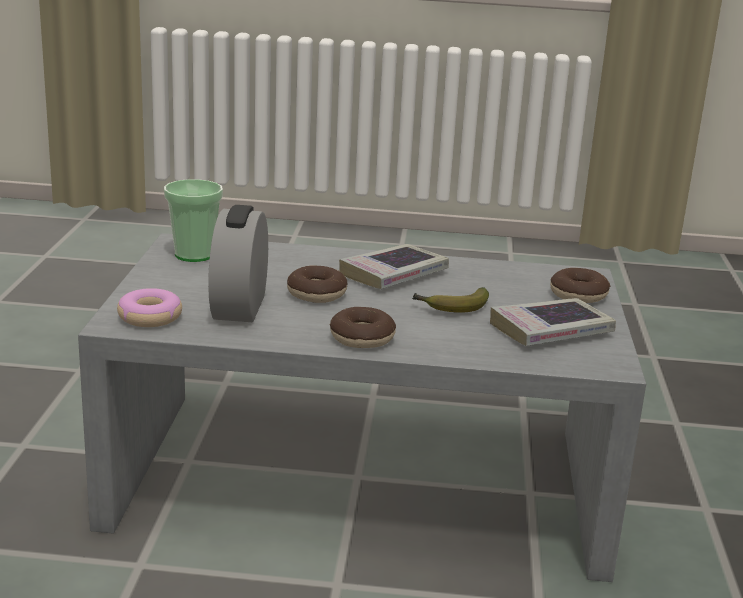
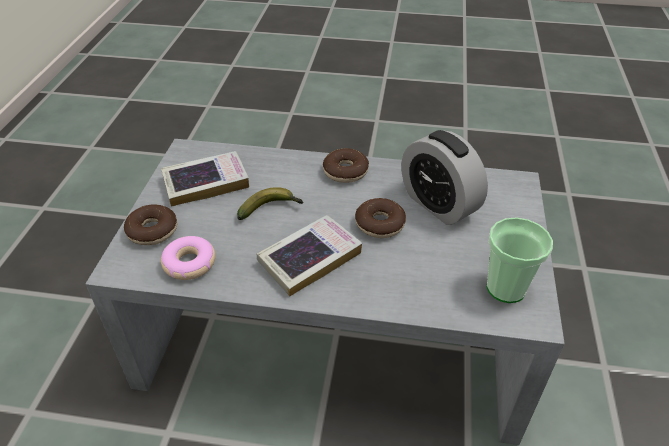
camera: 175 degrees left, 20 degrees up
donut [117,288,182,327] -> donut moved to [161,236,215,280]
alarm clock [208,205,268,322] -> alarm clock turned 135 degrees clockwise [401,130,488,225]

